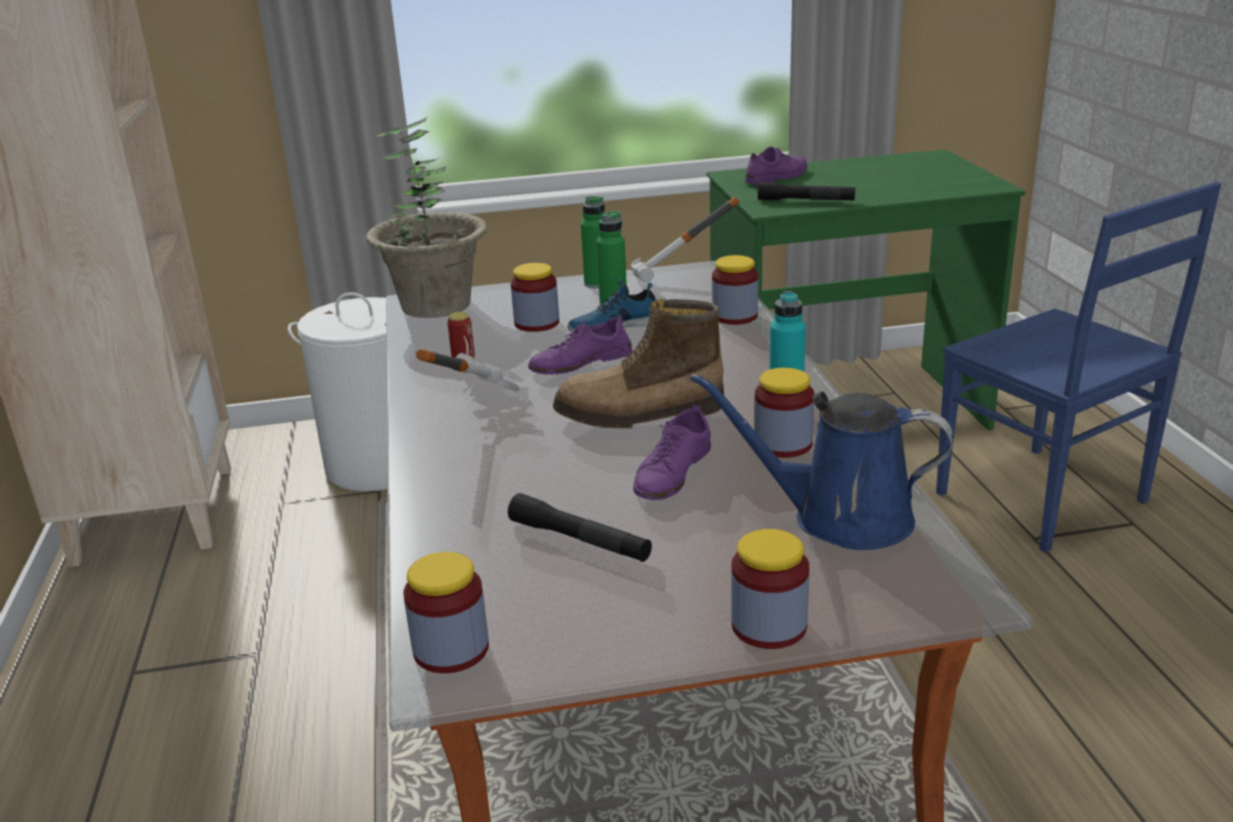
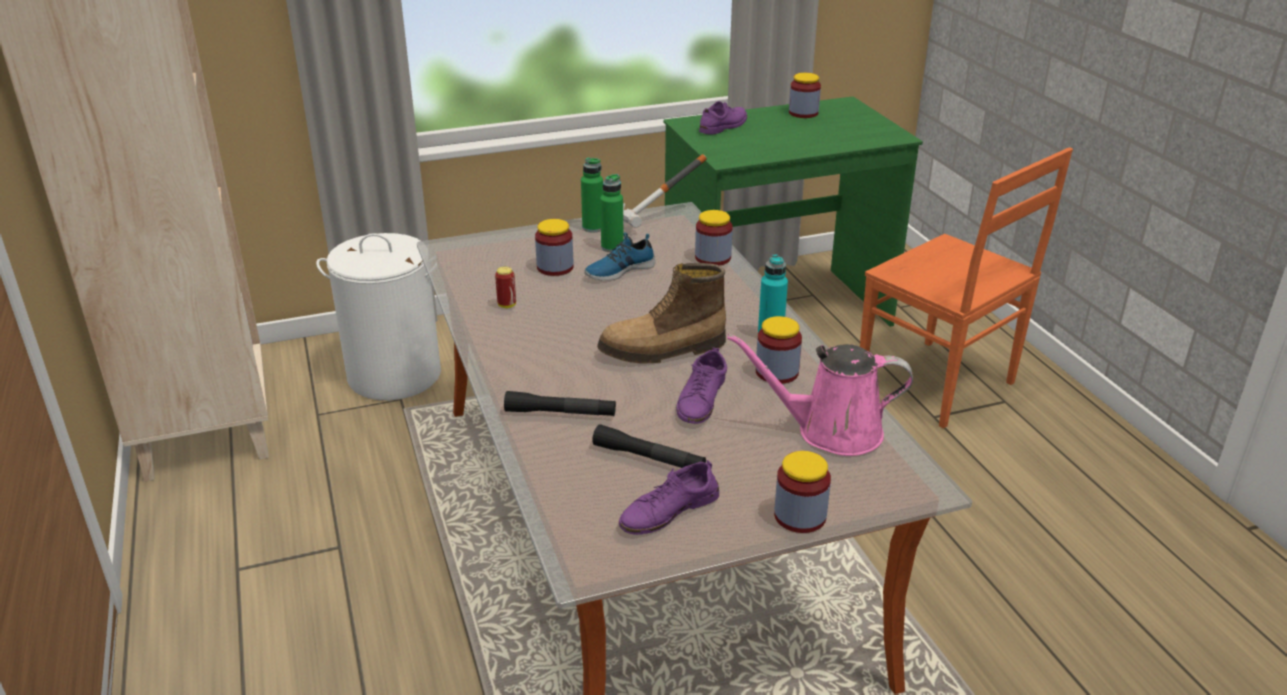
camera: 10 degrees left, 5 degrees up
potted plant [366,117,488,318] -> none
jar [404,552,489,673] -> jar moved to [789,73,821,118]
hammer [416,349,524,391] -> none
purple shoe [528,315,633,375] -> purple shoe moved to [619,460,719,535]
blue watering can [690,373,953,550] -> pink watering can [727,334,913,456]
black flashlight [758,182,855,201] -> black flashlight moved to [504,391,616,416]
blue chair [936,182,1221,553] -> orange chair [860,147,1073,428]

